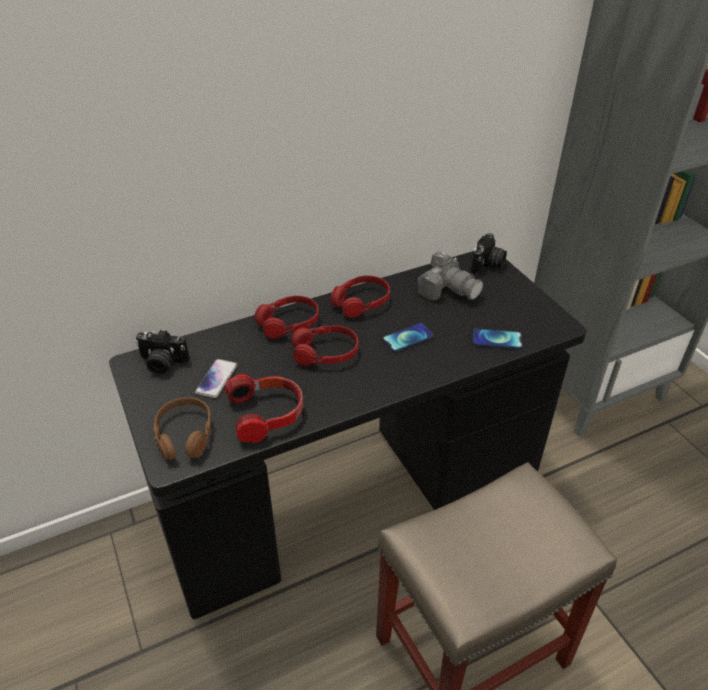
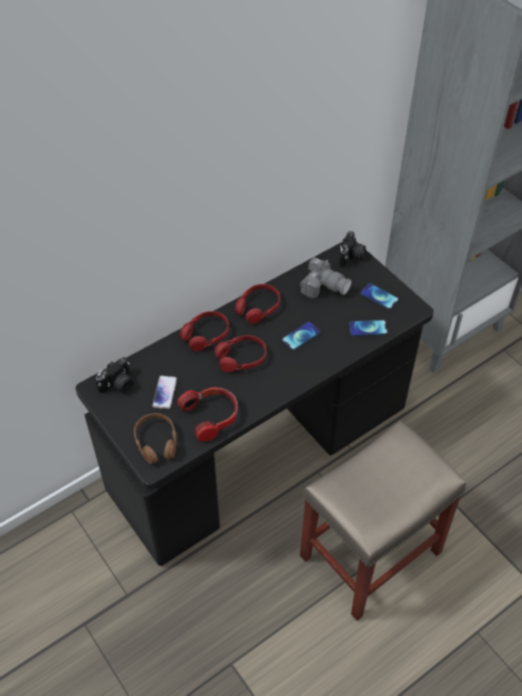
camera: 10 degrees left, 10 degrees up
camera [136,330,190,375] -> camera turned 45 degrees counterclockwise [95,357,134,394]
none -> phone [361,283,399,310]

